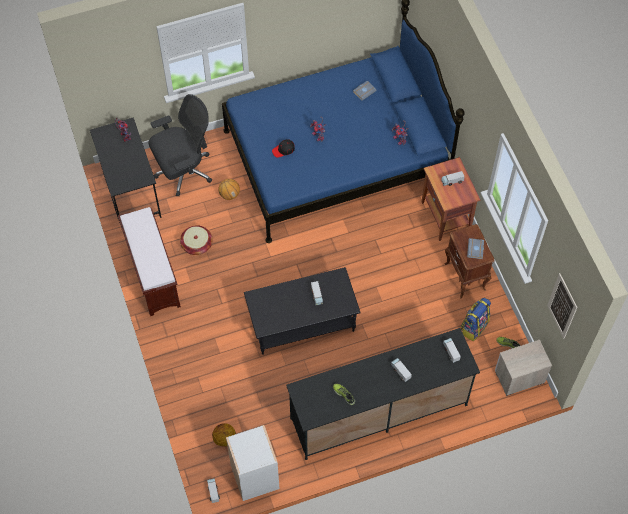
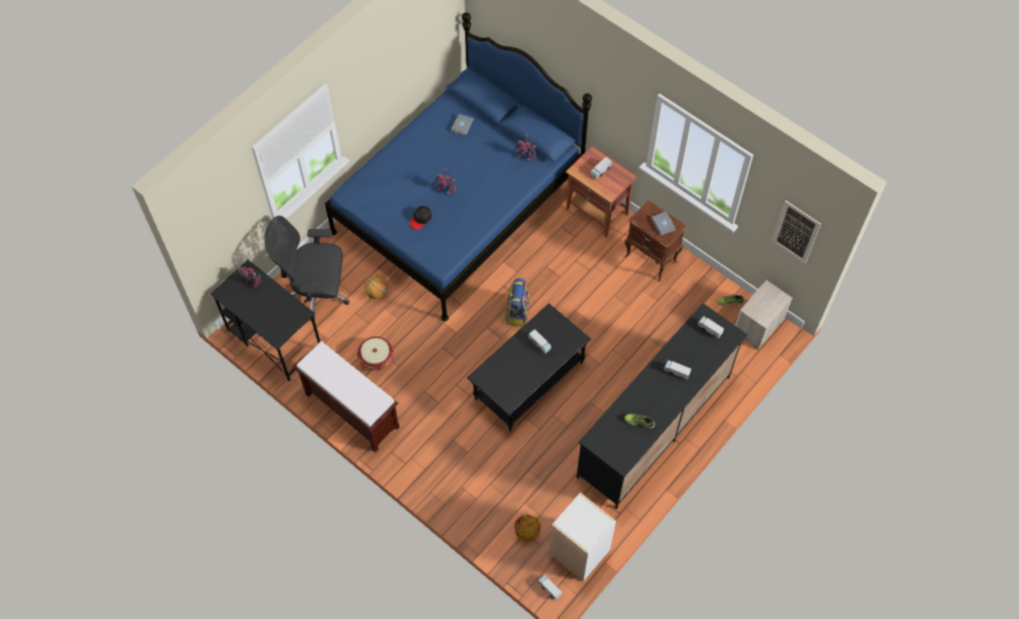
camera: 30 degrees left, 0 degrees up
office chair [148,94,212,196] -> office chair turned 120 degrees counterclockwise [264,216,350,321]
backpack [460,298,491,341] -> backpack moved to [505,278,530,327]

